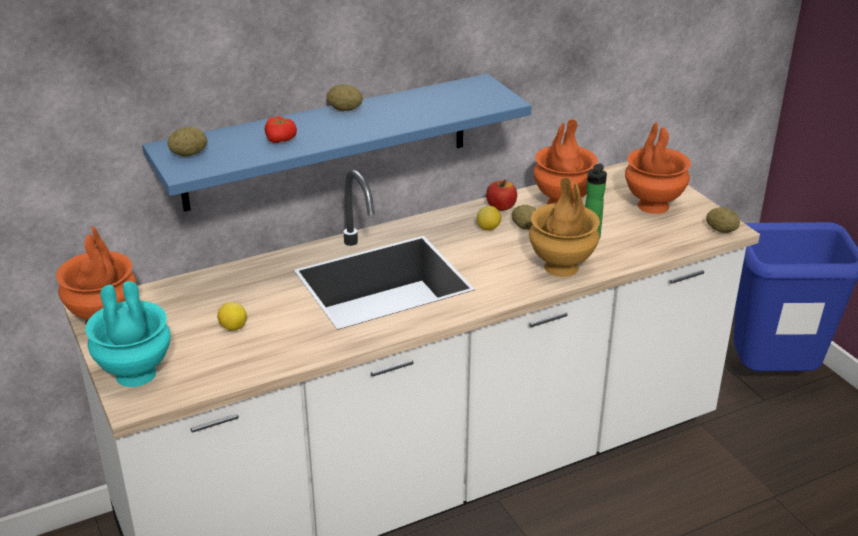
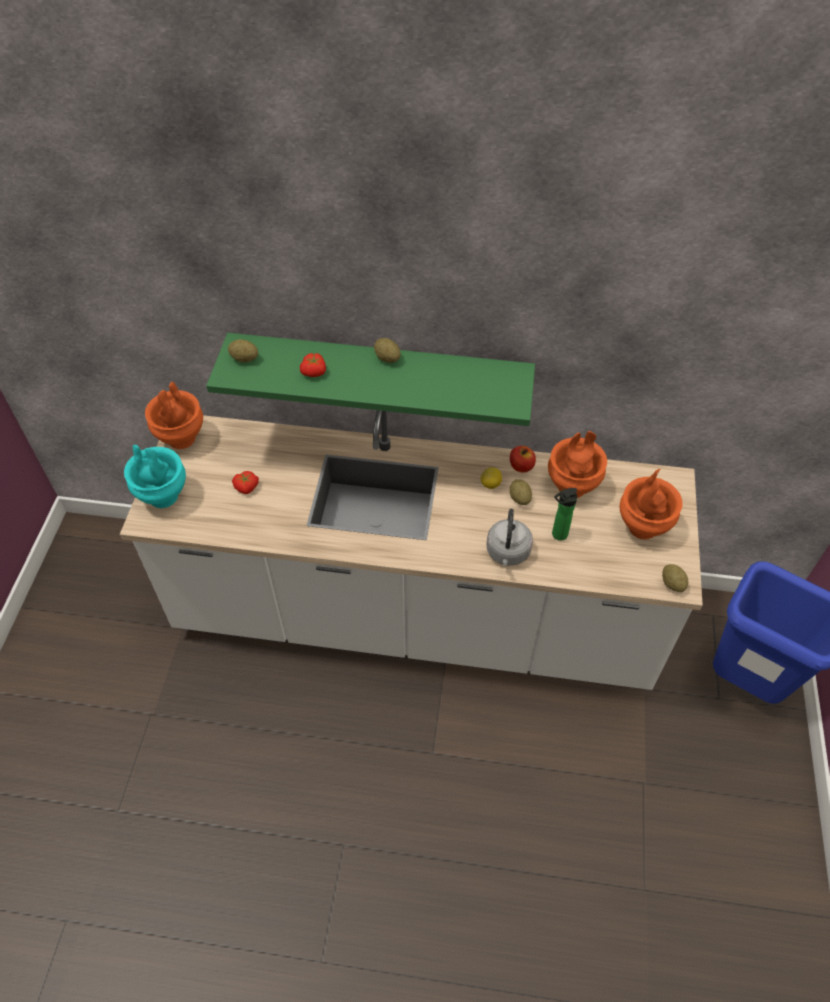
camera: 35 degrees right, 20 degrees up
blue shelf [142,74,532,212] -> green shelf [206,333,535,426]
lemon [217,302,247,331] -> tomato [232,471,259,494]
brown vase [529,177,600,277] -> grey kettle [486,509,533,566]

